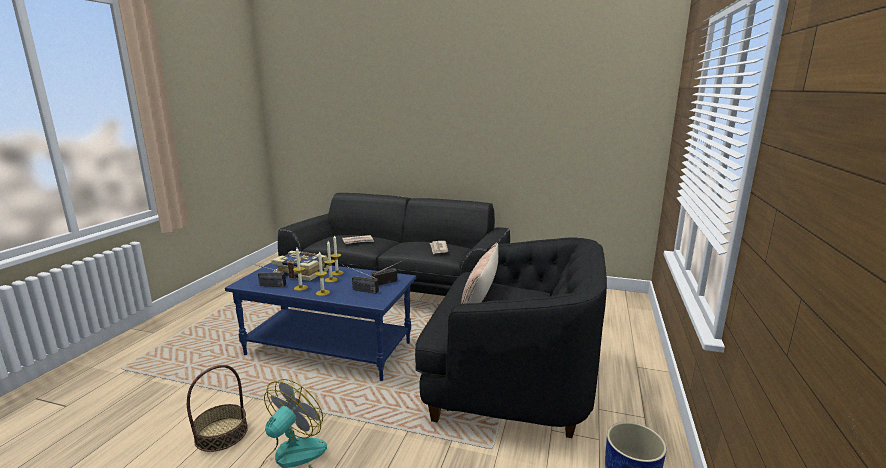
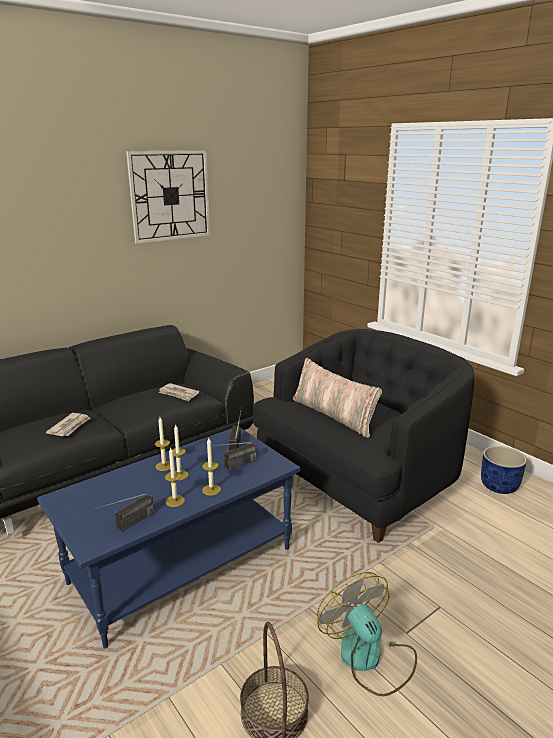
camera: 55 degrees left, 5 degrees up
book [271,251,328,281] -> none
none -> wall clock [126,150,210,244]

